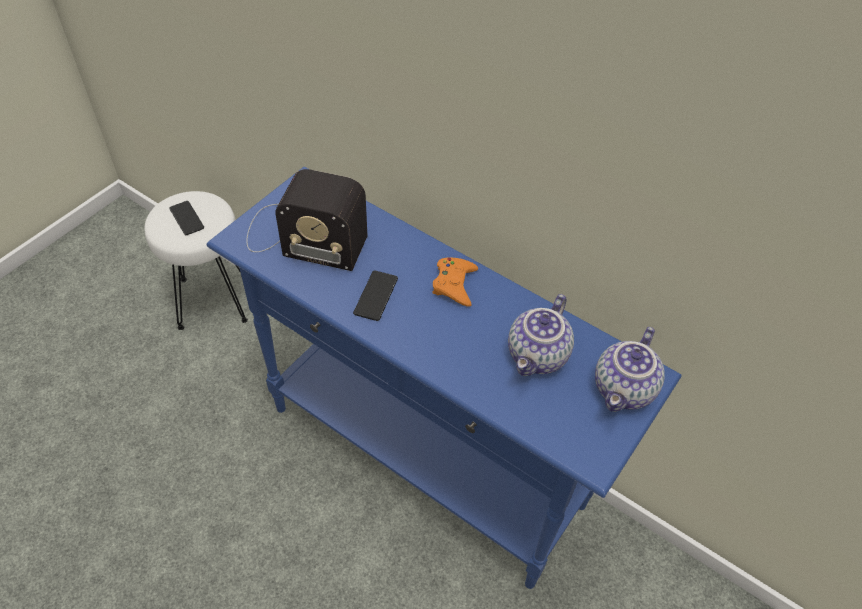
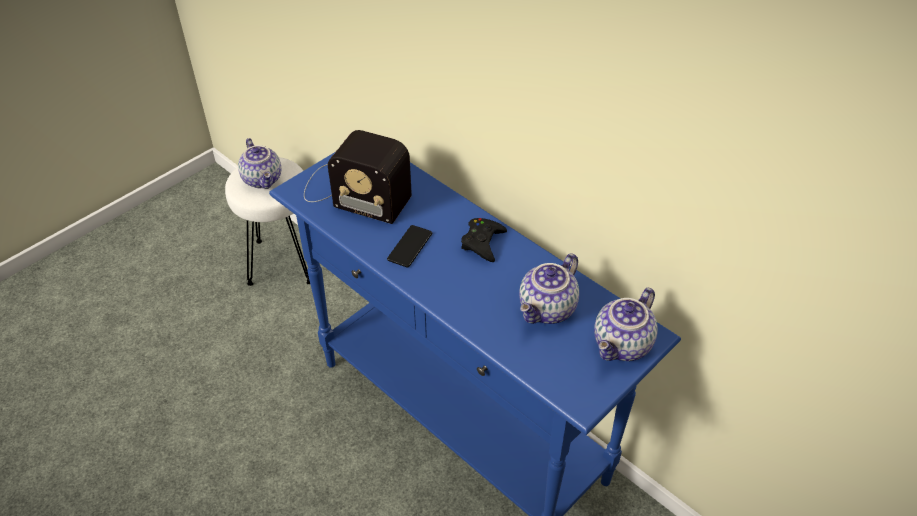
camera: 10 degrees right, 5 degrees down
phone [169,201,204,235] -> teapot [238,138,281,189]
orange game controller [432,258,478,306] -> black game controller [461,218,507,262]

